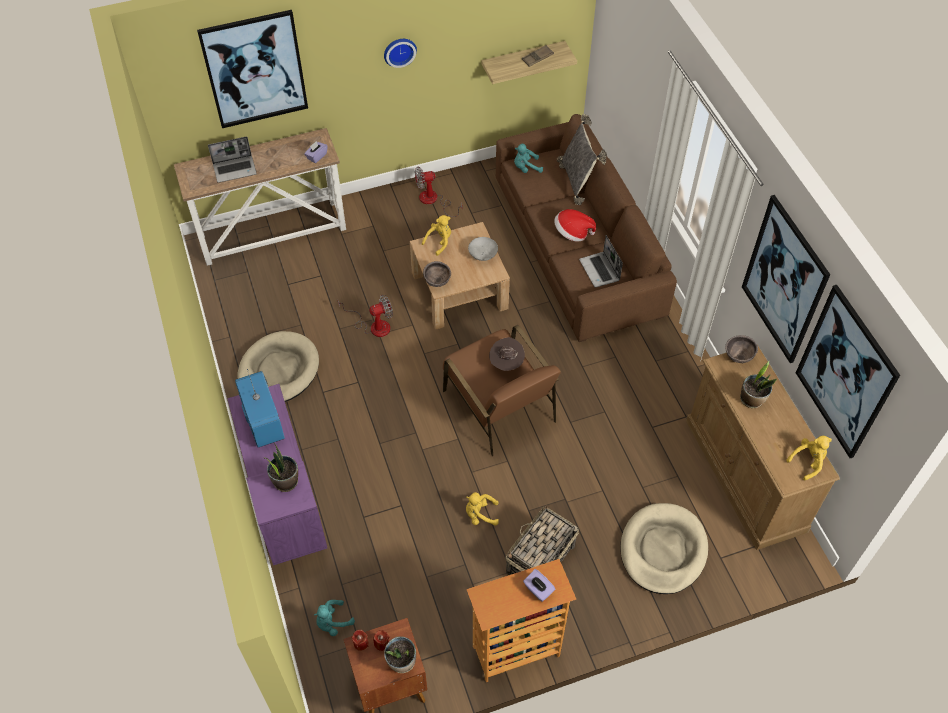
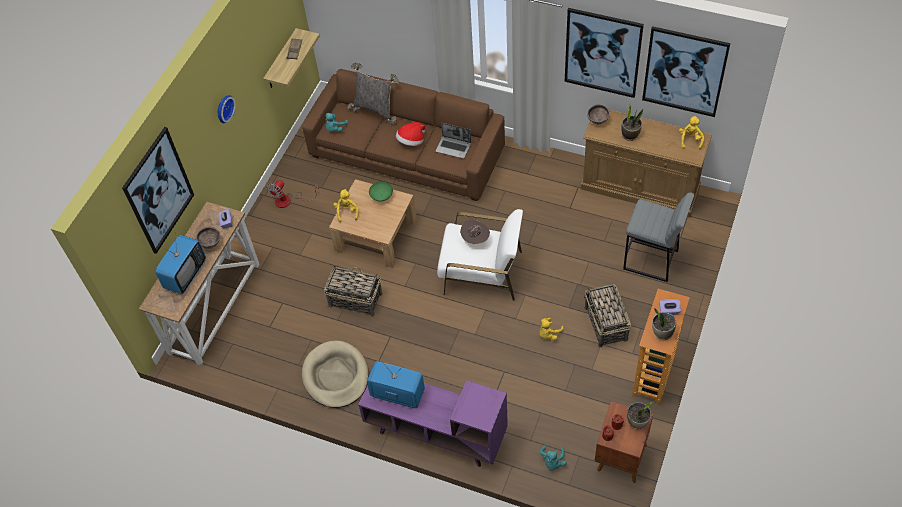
camera: 45 degrees left, 0 degrees up
laptop [208,136,257,183] -> television [155,232,206,295]
potted plant [265,443,298,492] -> potted plant moved to [652,308,676,340]
fan [337,295,393,337] -> basket [324,265,382,317]
brown bowl [423,261,451,287] -> brown bowl moved to [196,227,220,249]
brown armchair [443,325,561,456] -> white armchair [437,209,523,301]
grey bowl [468,237,498,261] -> green bowl [369,182,393,202]
beige dog bed [620,503,708,594] -> grey stool [623,192,695,282]

